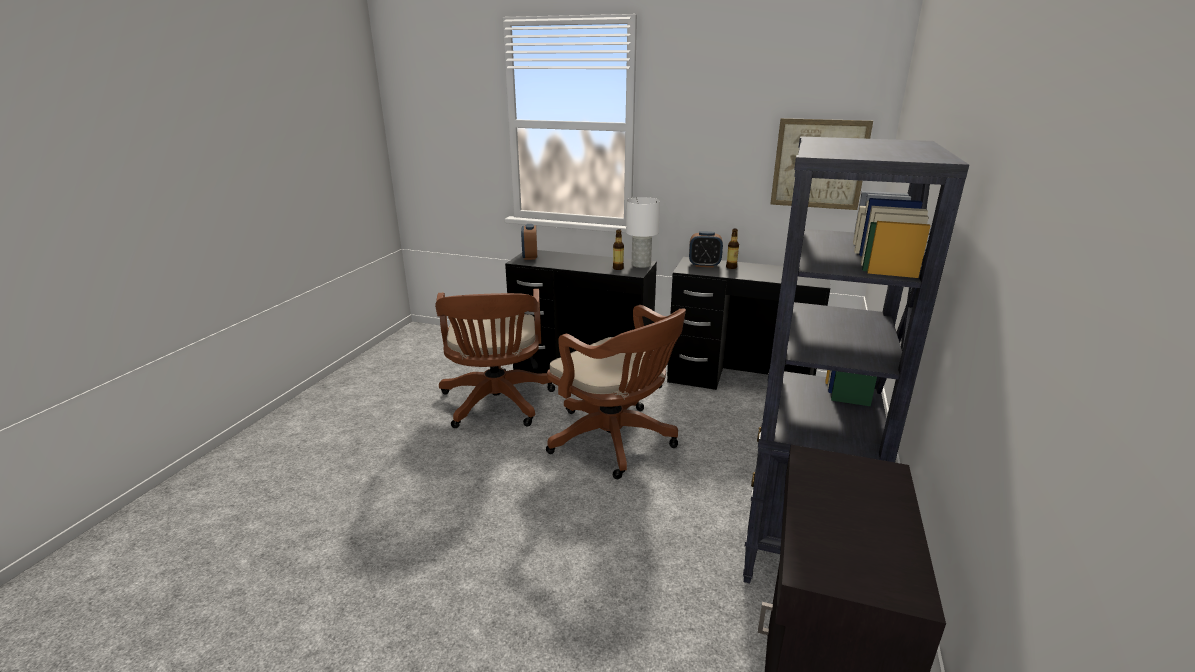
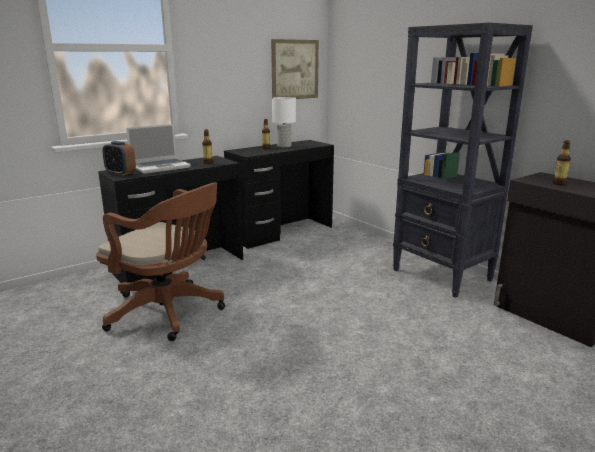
camera: 55 degrees left, 5 degrees down
brown office chair [546,305,686,479] -> none
white table lamp [626,197,660,268] -> white table lamp moved to [272,97,296,147]
alarm clock [689,231,723,268] -> none
none -> laptop [126,124,191,174]
none -> bottle [553,141,571,185]

